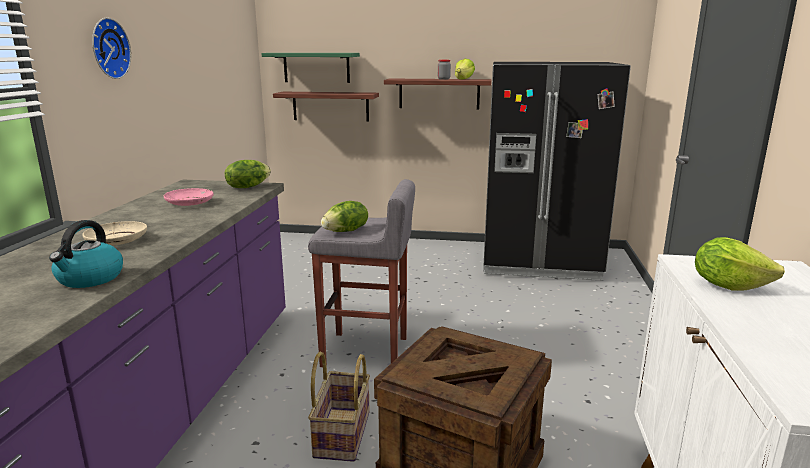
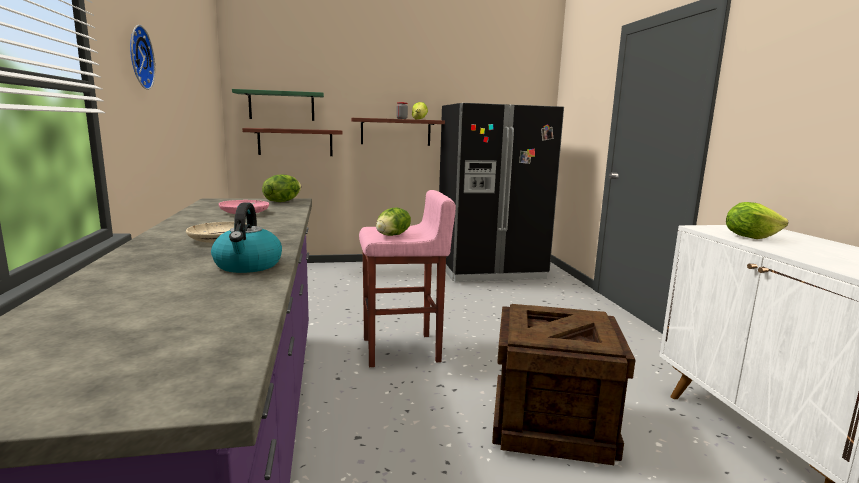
camera: 20 degrees left, 5 degrees down
grey stool [308,179,415,367] -> pink stool [359,190,456,367]
basket [308,352,370,462] -> none

